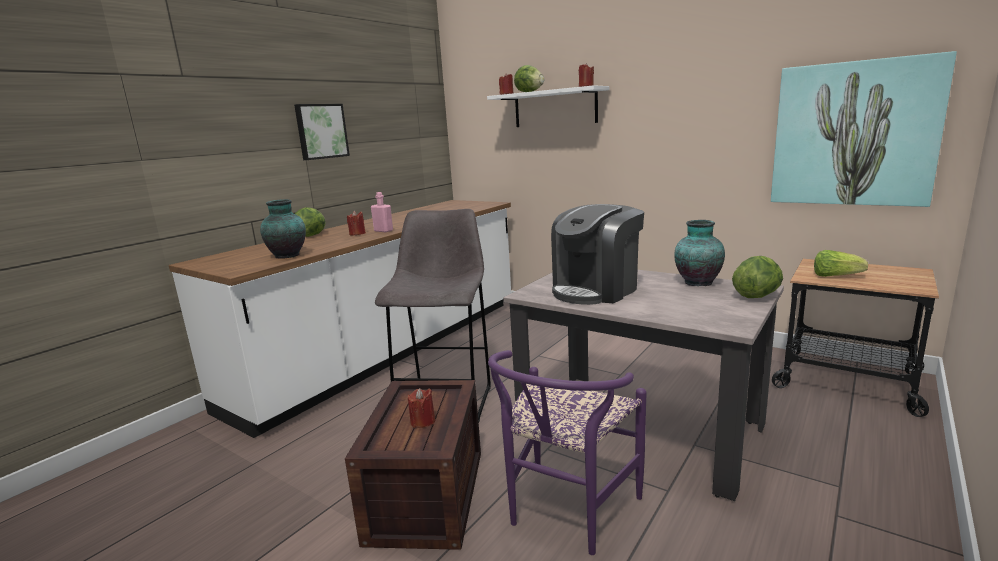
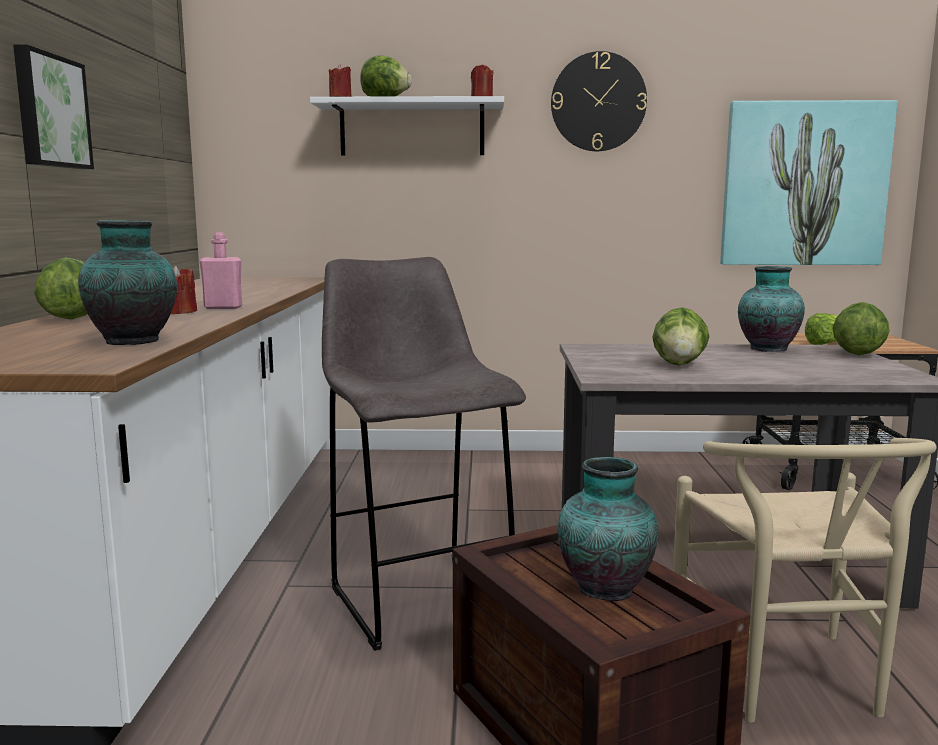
camera: 35 degrees left, 5 degrees down
red candle [408,388,435,428] -> vase [558,457,658,601]
purple chair [488,350,647,555] -> beige chair [673,438,937,723]
coffee machine [551,204,644,305] -> lettuce [652,307,709,366]
none -> wall clock [551,51,647,151]

